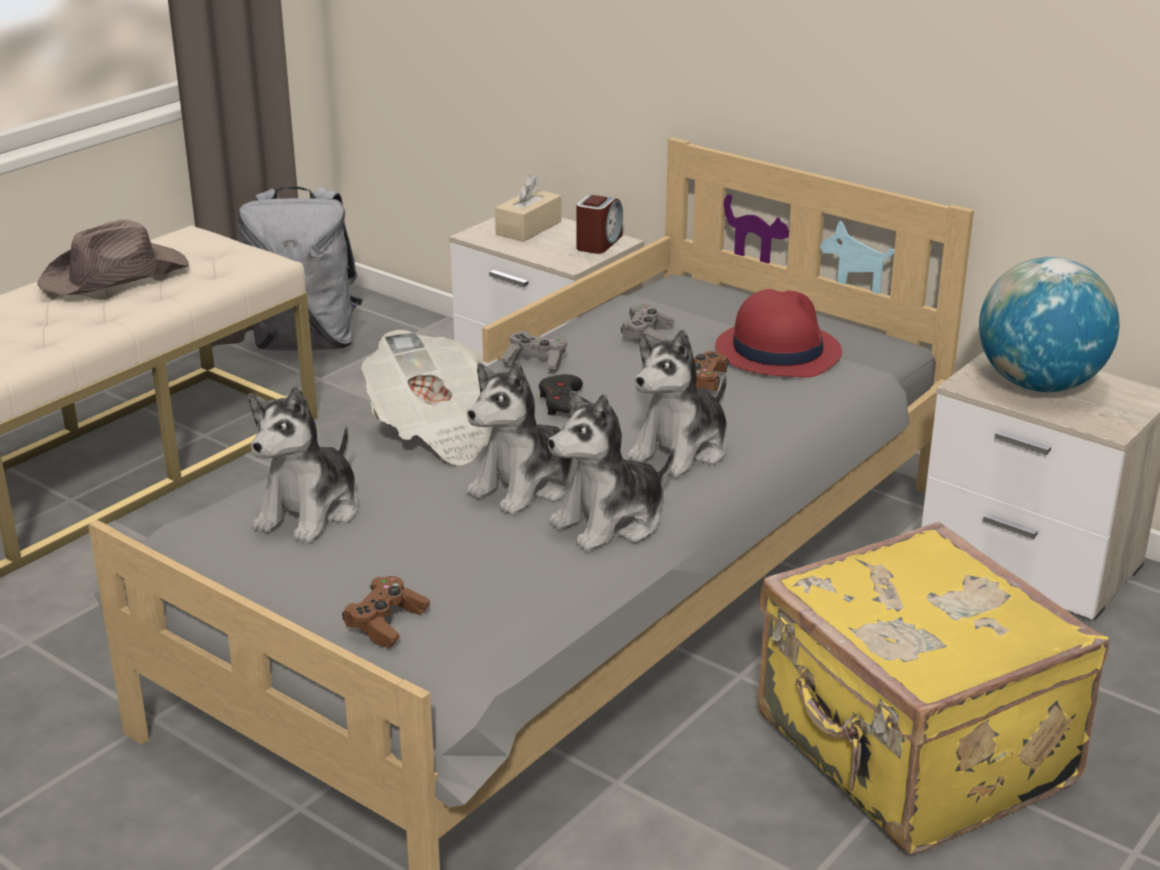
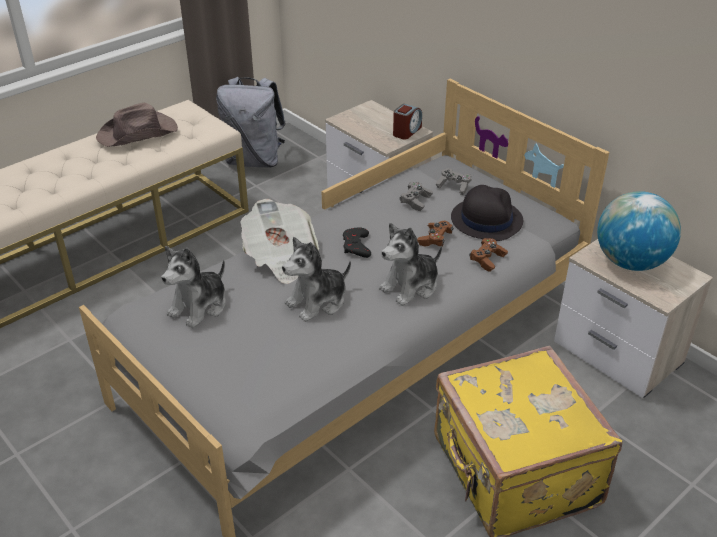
camera: 10 degrees right, 10 degrees up
brown game controller [342,576,430,648] -> brown game controller moved to [469,238,508,272]
beige tissue box [495,175,561,242] -> none
grey game controller [501,331,567,374] -> grey game controller moved to [436,168,472,195]
plush toy [548,391,675,551] -> none
red hat [715,289,842,378] -> black hat [451,185,523,241]

